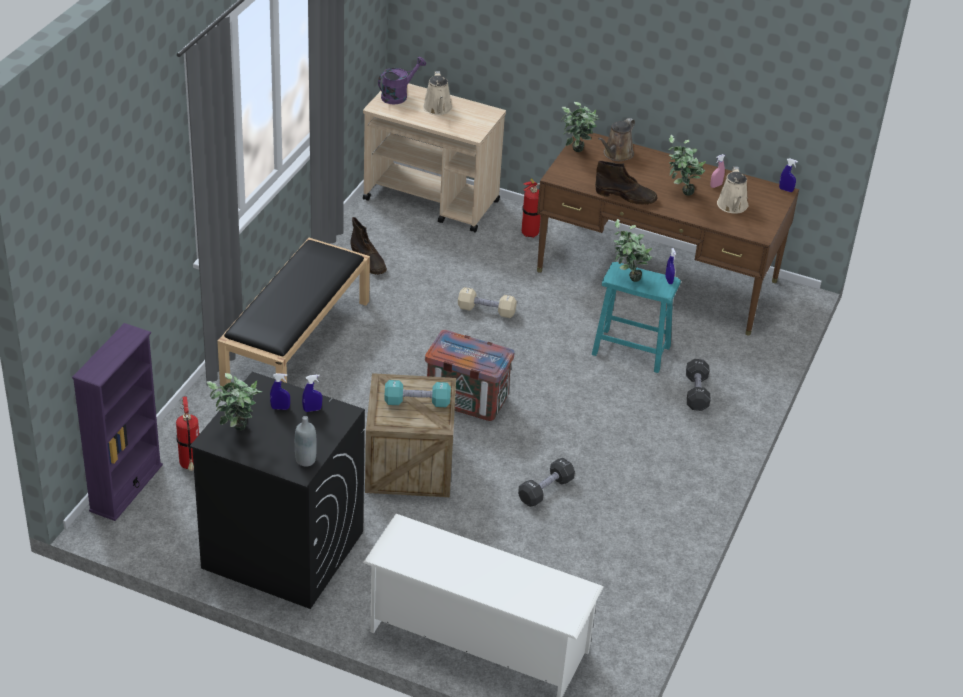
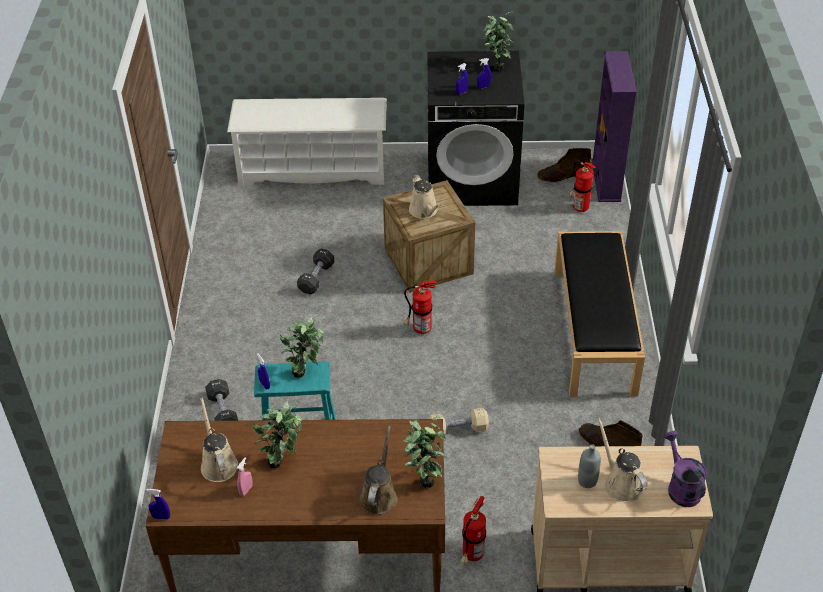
camera: 160 degrees right, 5 degrees up
grey bottle [295,416,317,467] -> grey bottle moved to [578,444,601,488]
purple watering can [378,57,426,105] -> purple watering can turned 135 degrees clockwise [664,431,707,507]
turquoise dumbbell [384,380,451,407] -> beige watering can [409,175,441,219]
crate [425,330,514,421] -> fire extinguisher [404,277,436,334]
brown boot [595,161,657,205] -> brown boot moved to [537,148,591,182]

